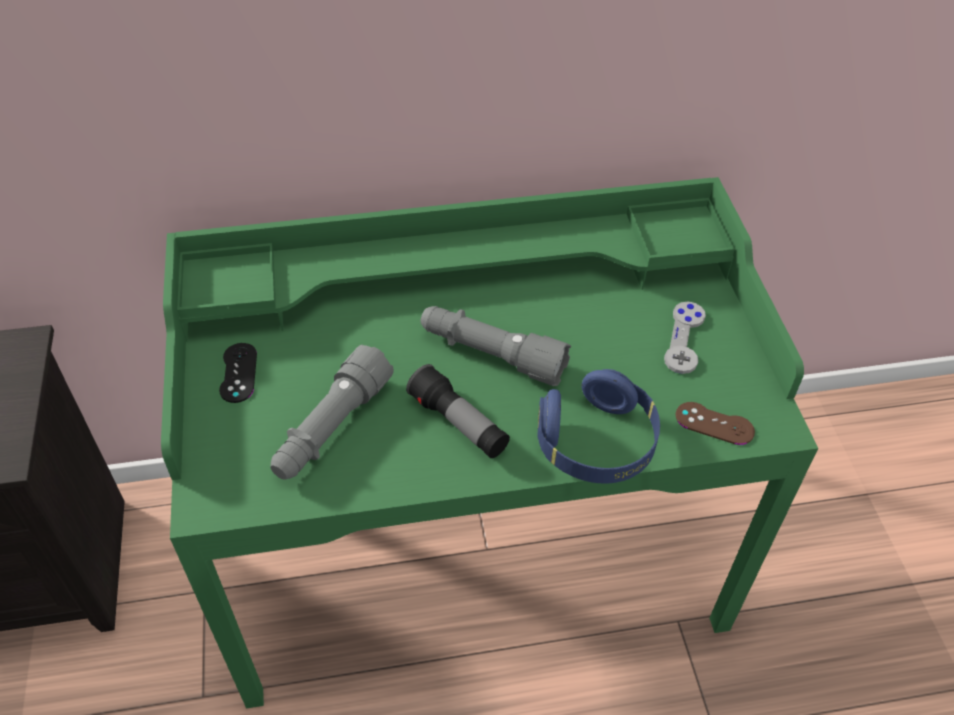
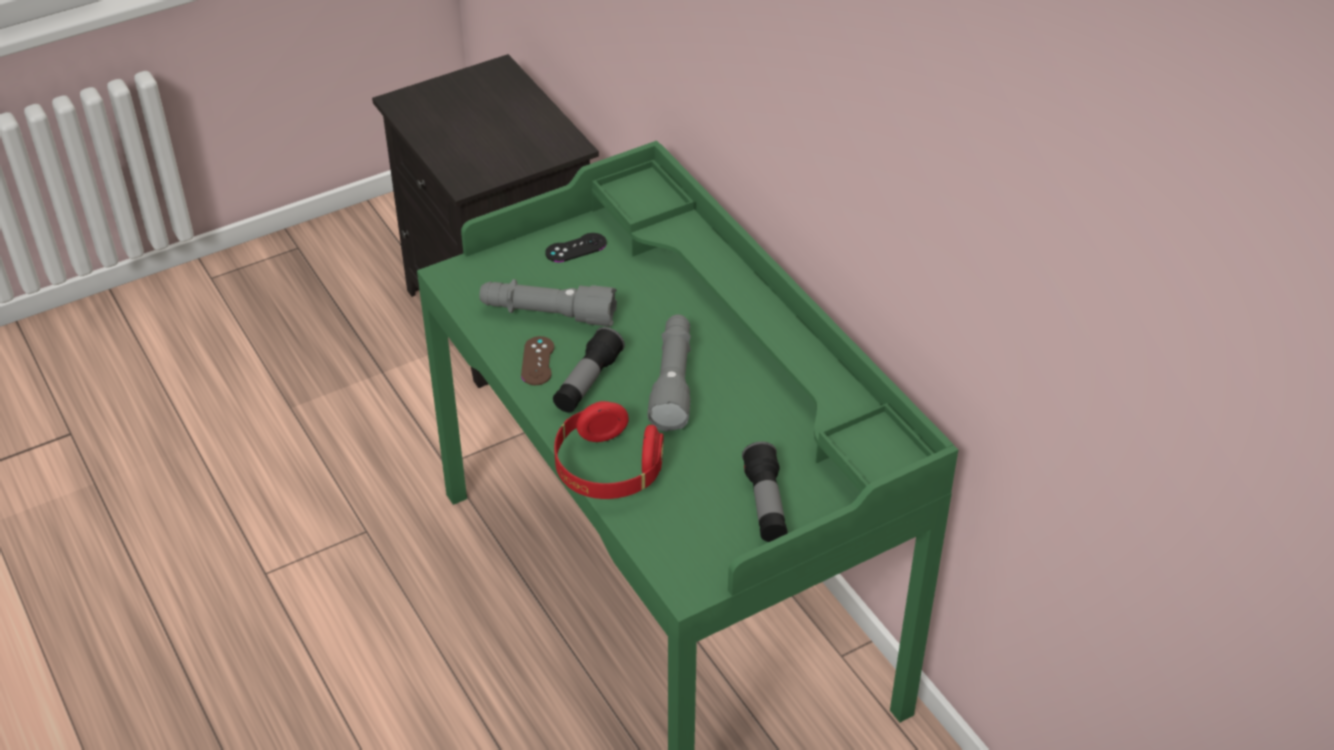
camera: 70 degrees right, 5 degrees down
blue headphones [537,369,660,484] -> red headphones [554,401,664,499]
grey game controller [664,302,706,374] -> flashlight [742,442,788,542]
brown game controller [676,402,755,445] -> brown game controller moved to [521,336,554,385]

